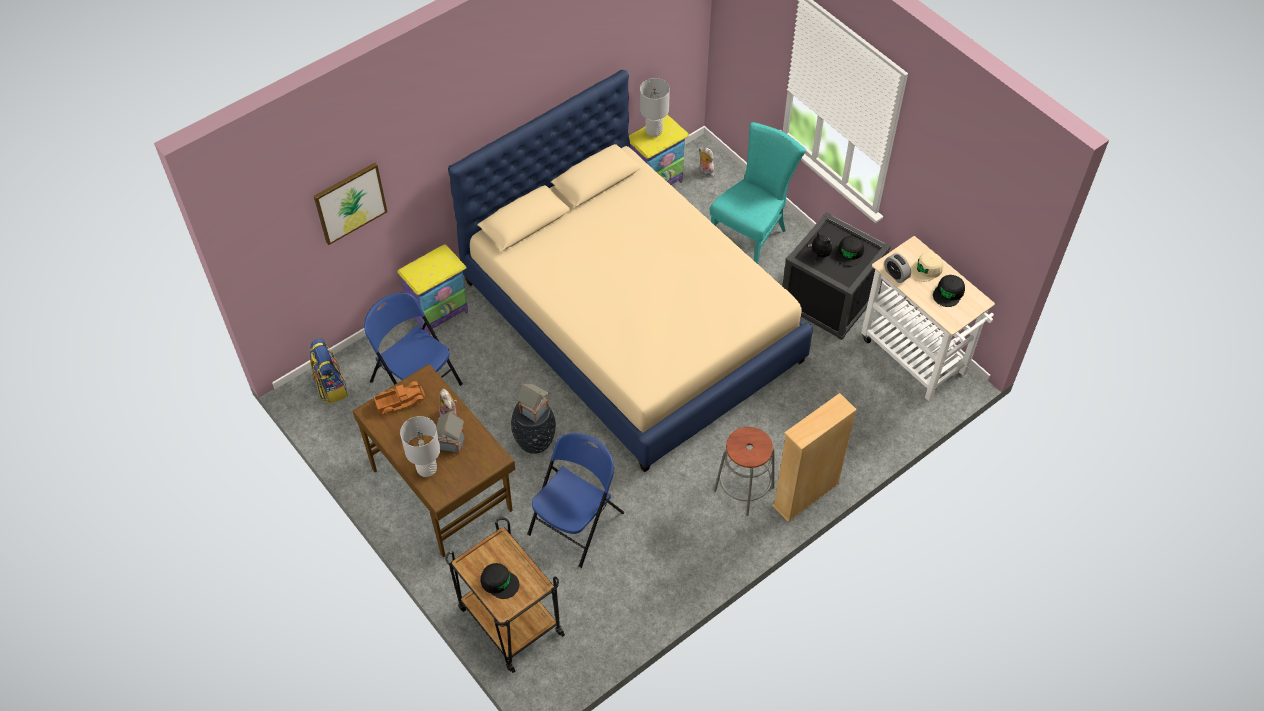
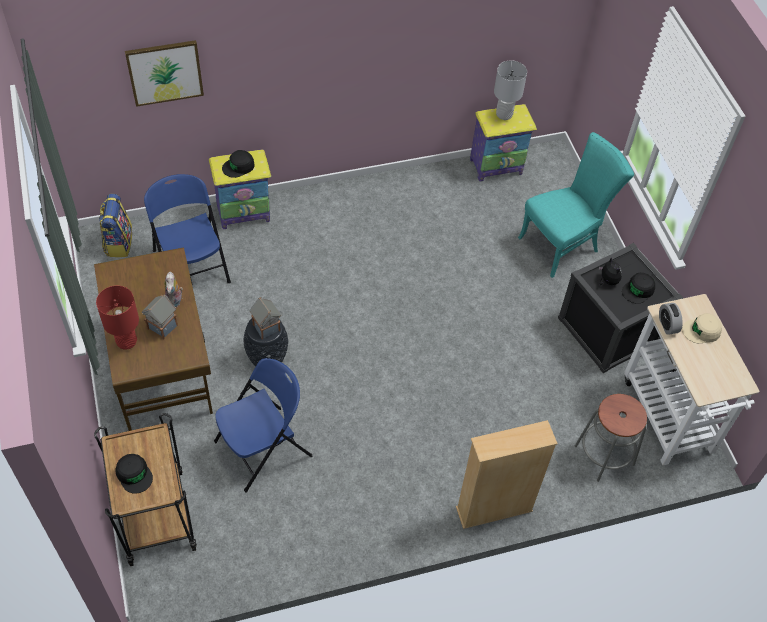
camera: 20 degrees right, 0 degrees up
toy truck [374,381,425,414] -> none
grey table lamp [400,416,440,477] -> red table lamp [96,286,139,350]
beige bed [448,70,813,473] -> none
plush toy [699,147,715,178] -> none
grey stool [714,427,775,516] -> grey stool moved to [575,394,647,482]
black cap [933,275,965,307] -> black cap moved to [222,150,255,178]

